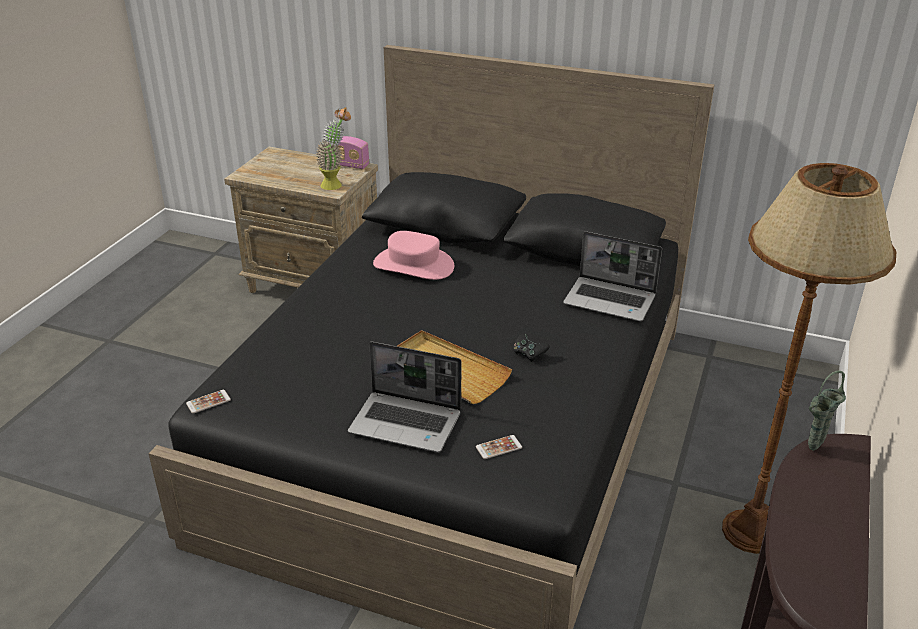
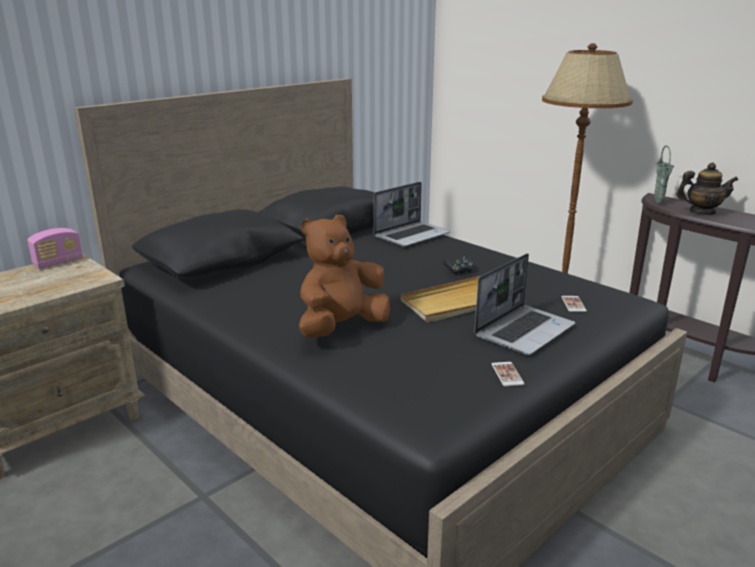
camera: 65 degrees left, 10 degrees down
phone [186,390,231,414] -> phone moved to [492,362,524,387]
potted plant [316,107,351,190] -> none
pink hat [373,231,454,280] -> none
none -> brown plush toy [299,215,390,338]
none -> teapot [676,163,738,215]

